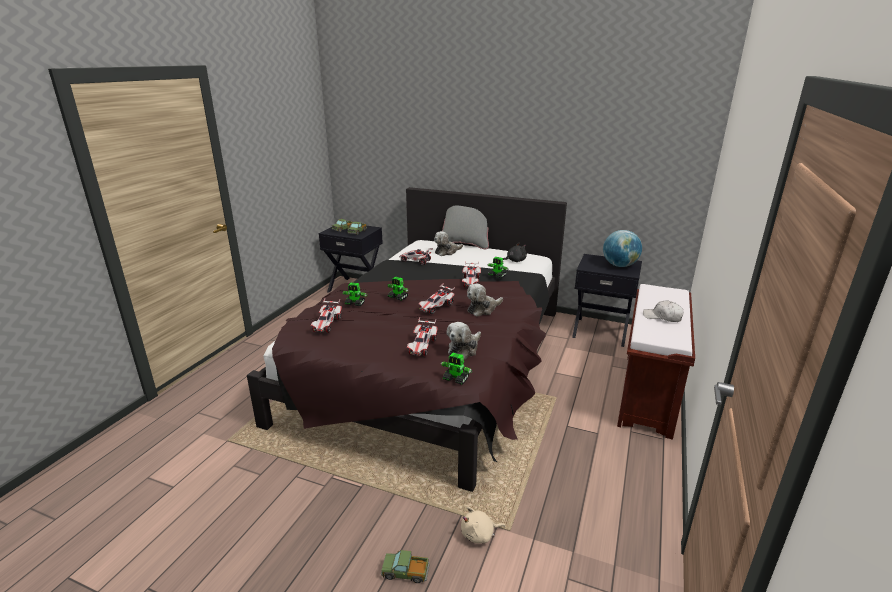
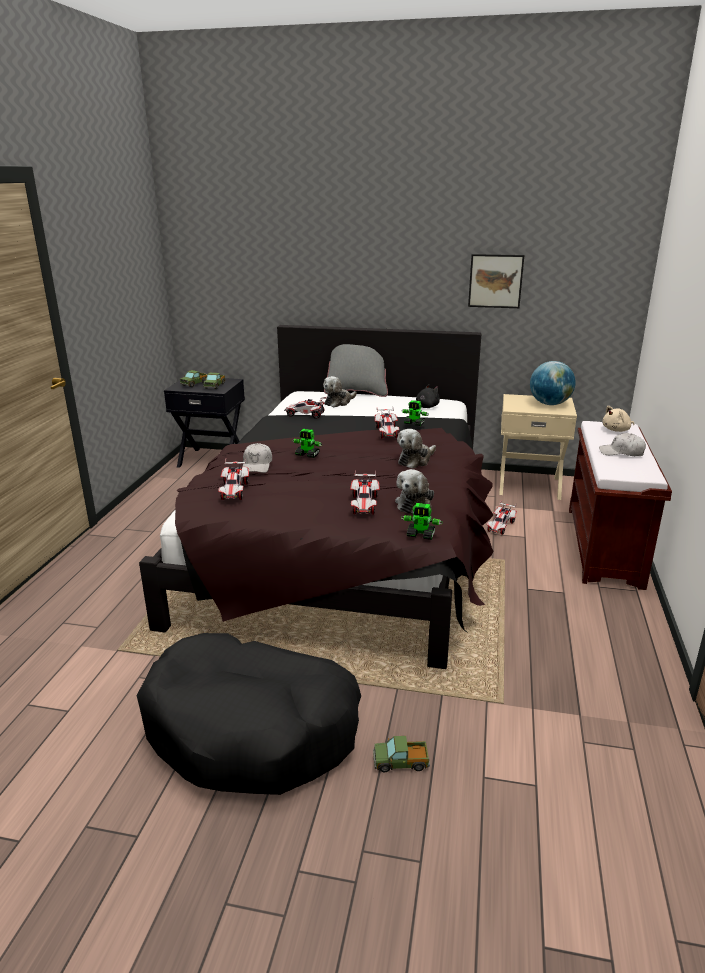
camera: 10 degrees left, 0 degrees up
toy robot [343,283,367,306] -> white cap [243,443,272,473]
toy car [419,283,455,315] -> toy car moved to [487,500,517,535]
beige plush toy [461,507,505,544] -> beige plush toy moved to [602,406,634,432]
black nightstand [572,254,642,347] -> beige nightstand [499,394,577,500]
none -> black dog bed [137,633,361,795]
none -> picture [468,254,524,308]

